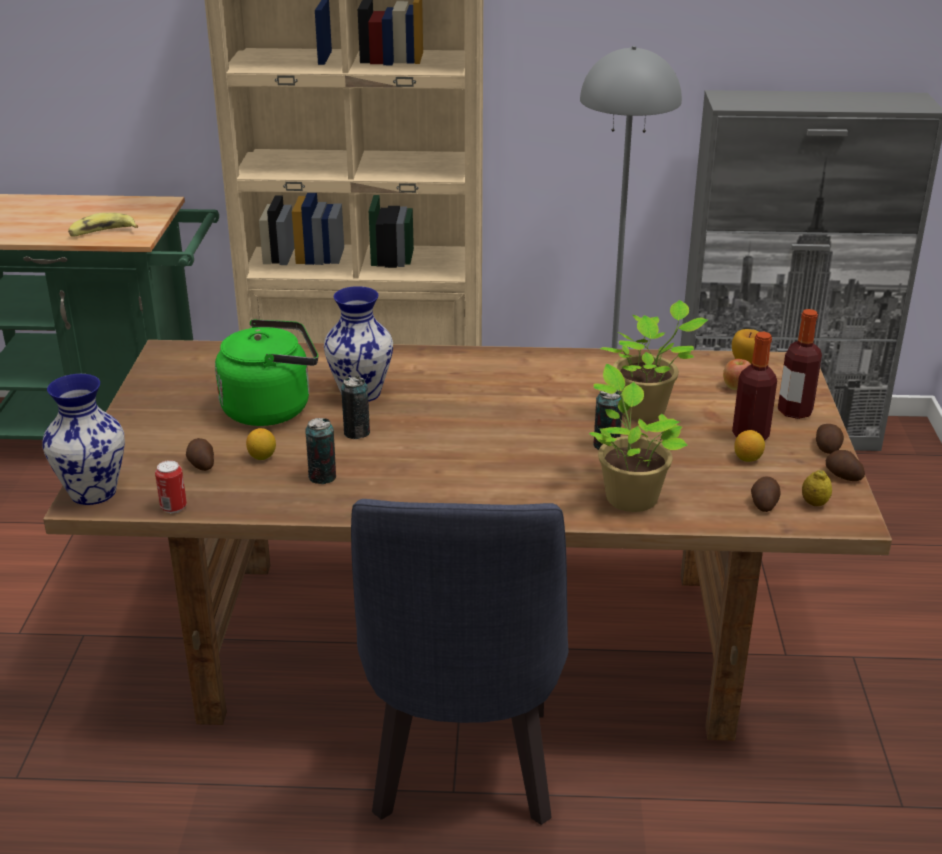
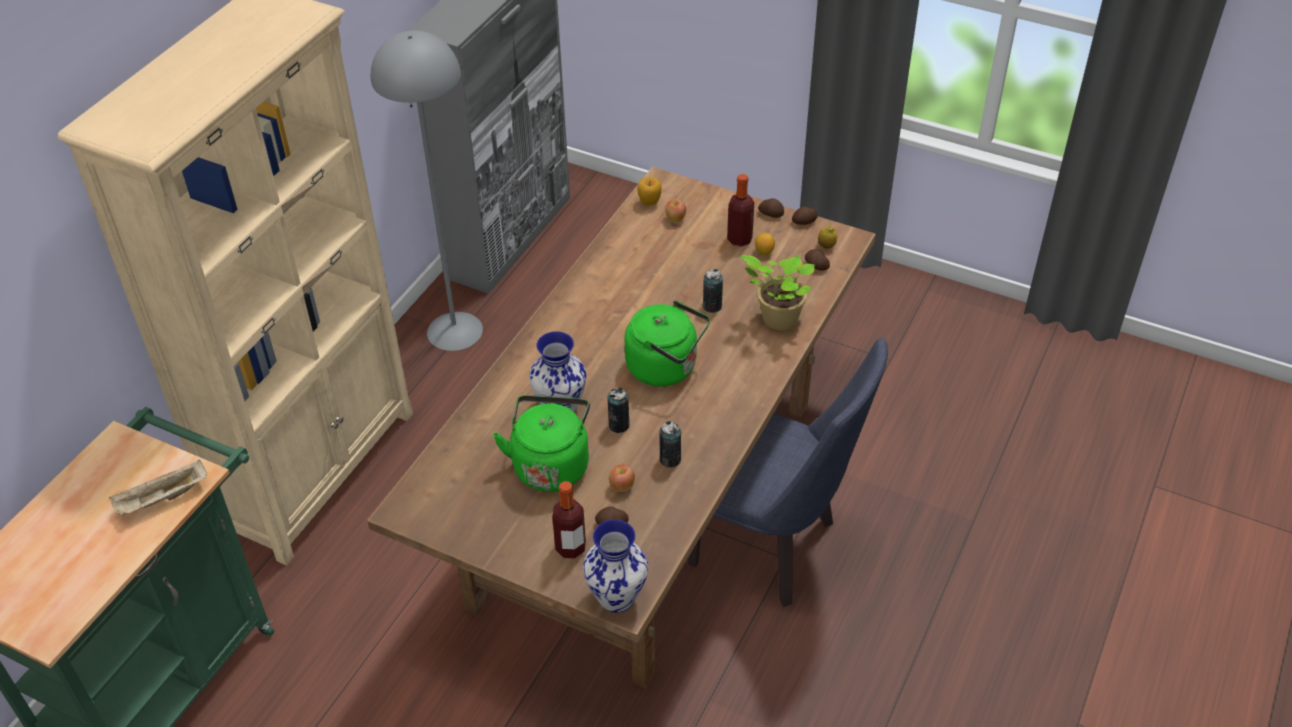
camera: 65 degrees left, 15 degrees up
banana [68,213,138,237] -> beige tray [109,460,207,517]
can [155,460,187,513] -> none
lemon [246,428,276,460] -> apple [609,464,635,492]
potted plant [600,300,708,421] -> none
bottle [777,309,822,419] -> bottle moved to [552,481,586,558]
none -> green kettle [625,301,710,387]

